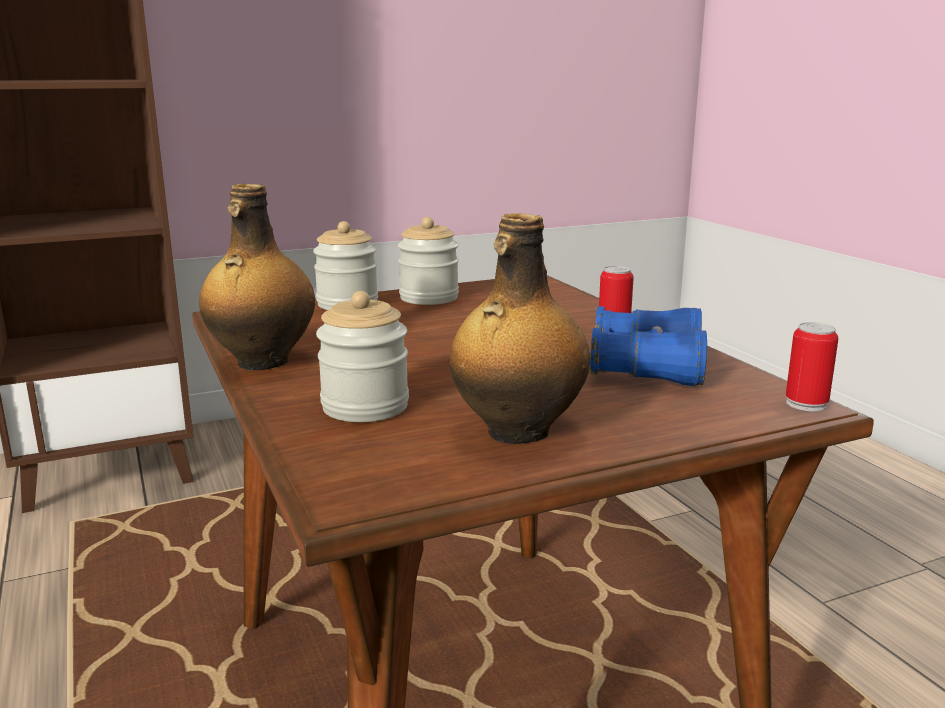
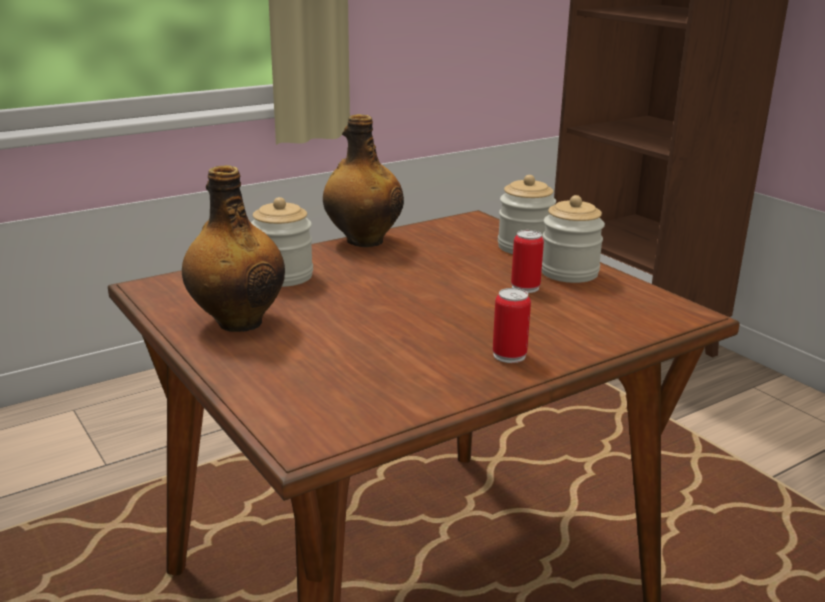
camera: 80 degrees right, 5 degrees up
blue binoculars [590,306,707,386] -> none
can [786,322,838,411] -> can moved to [511,230,544,293]

